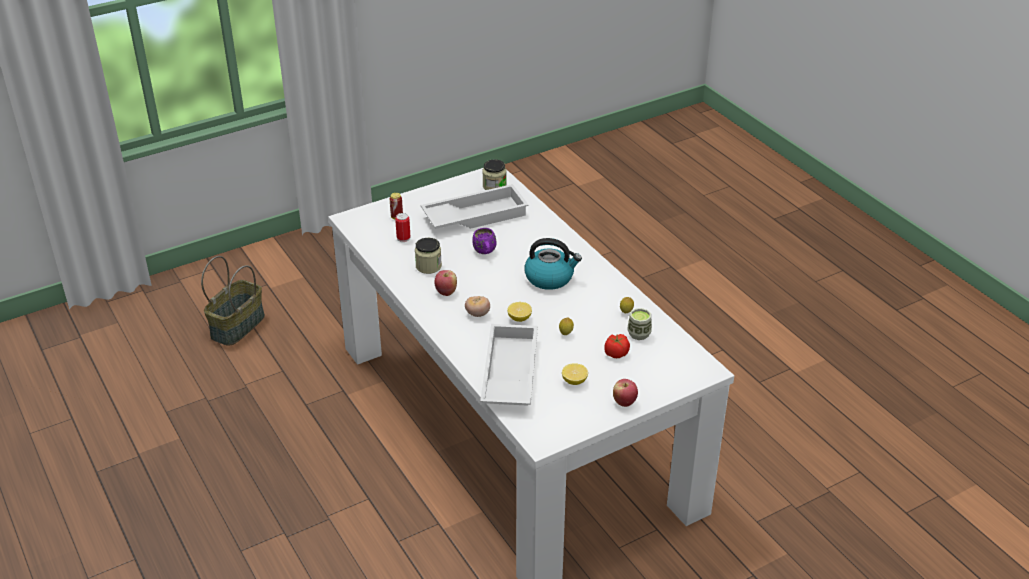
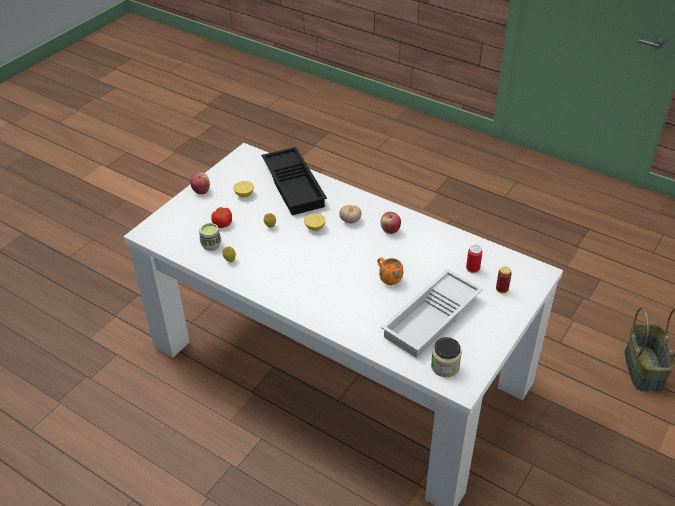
camera: 155 degrees right, 5 degrees up
jar [415,238,442,274] -> none
purple mug [472,228,496,254] -> orange mug [377,257,403,285]
white tray [480,324,538,406] -> black tray [262,147,327,215]
kettle [525,238,582,290] -> none

